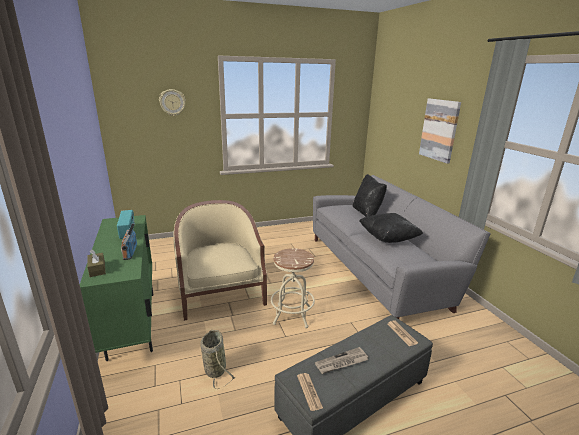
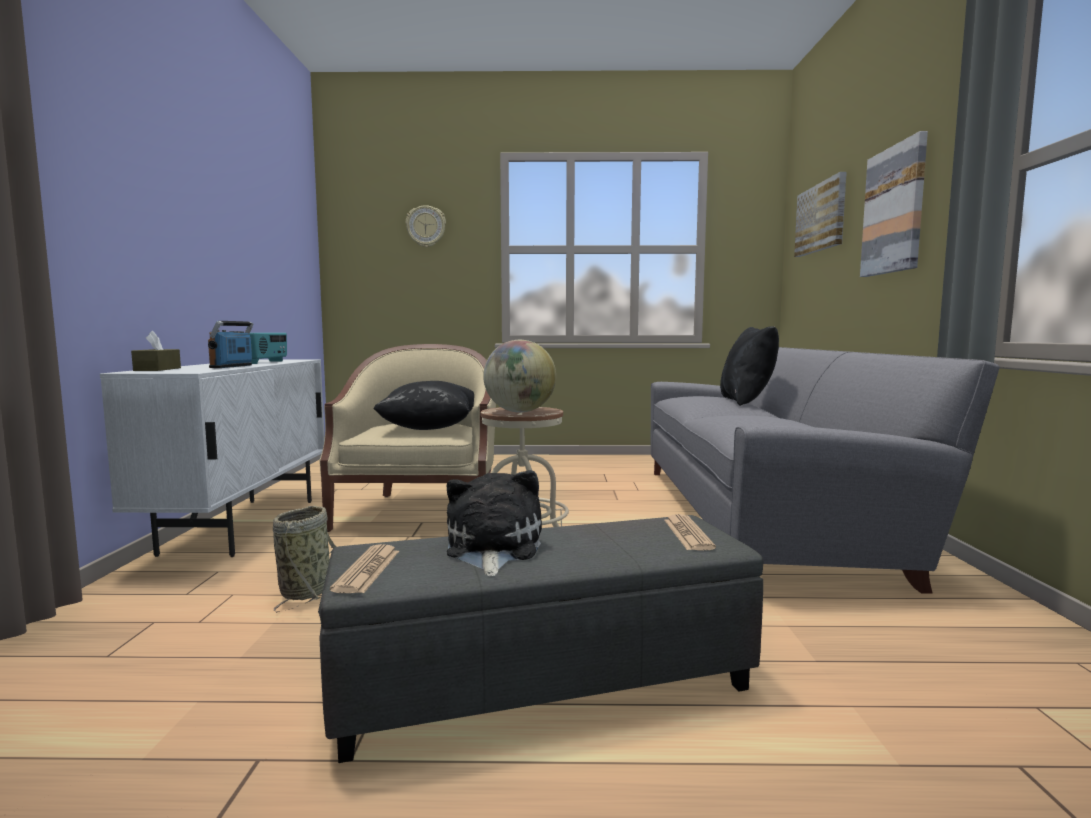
camera: 20 degrees right, 15 degrees down
green cabinet [80,215,154,361] -> white cabinet [100,359,325,557]
newspaper [315,347,368,374] -> plush toy [447,470,542,577]
black pillow [359,213,423,243] -> black pillow moved to [373,381,474,430]
none -> globe [483,340,556,413]
none -> picture [794,172,847,257]

